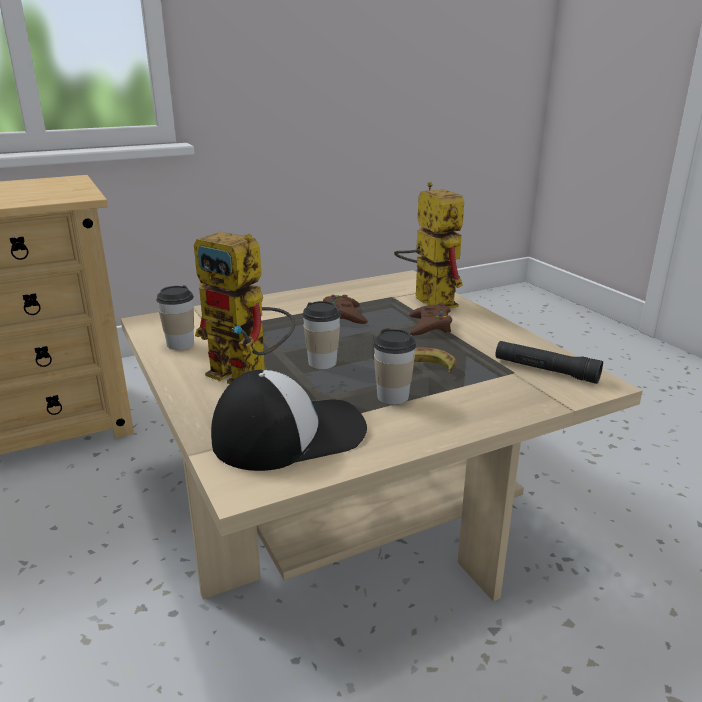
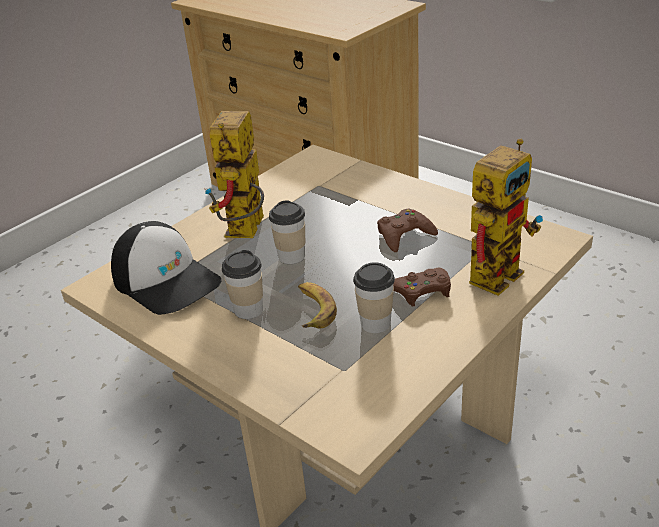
camera: 70 degrees right, 10 degrees up
cup [156,285,194,350] -> cup moved to [353,262,395,333]
black flashlight [496,341,603,384] -> none

